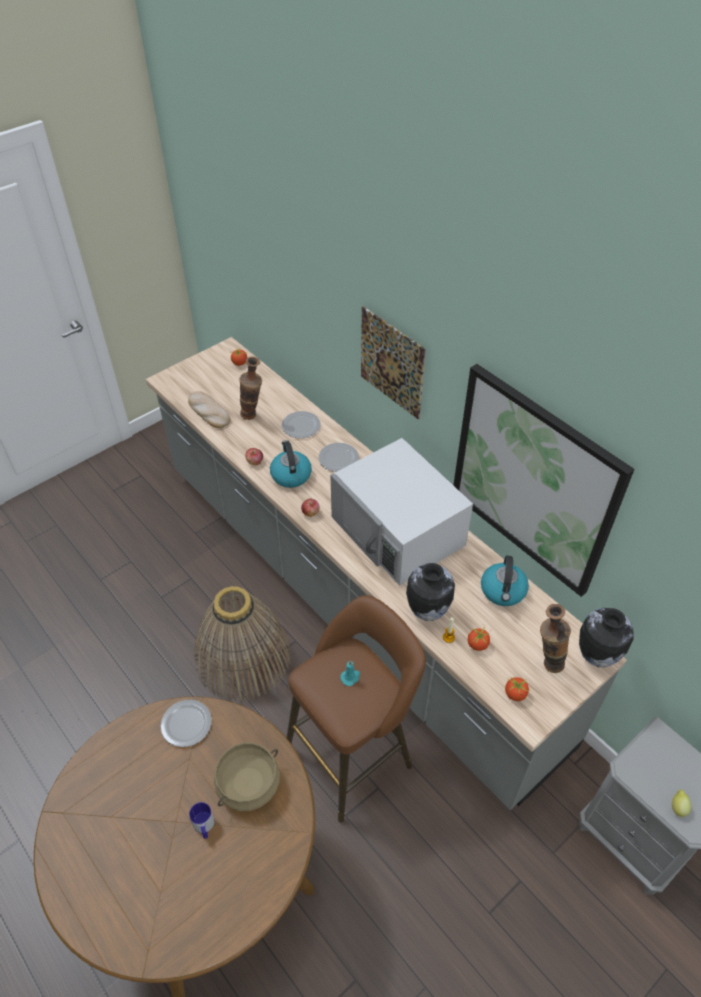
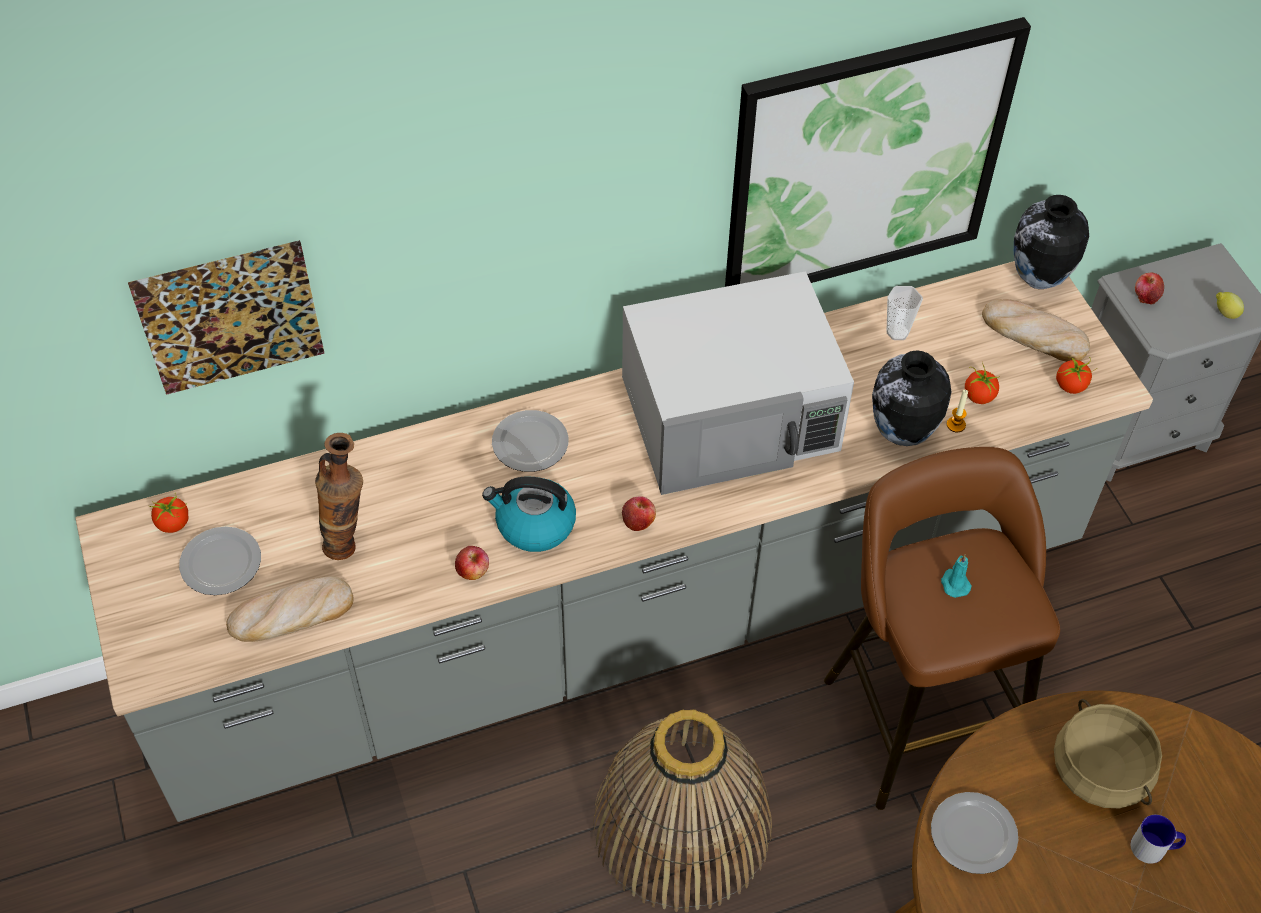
camera: 70 degrees left, 5 degrees up
plate [282,411,321,438] -> plate moved to [179,526,261,595]
picture [361,306,426,419] -> picture moved to [128,240,324,395]
kettle [481,556,529,606] -> cup [887,286,923,340]
vase [540,604,571,673] -> bread [982,299,1090,362]
none -> apple [1135,273,1164,305]

